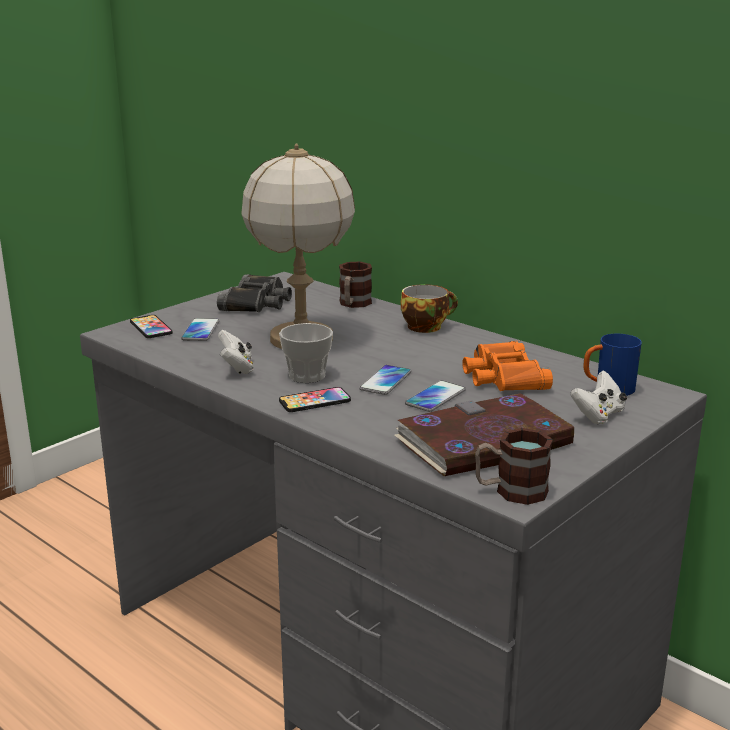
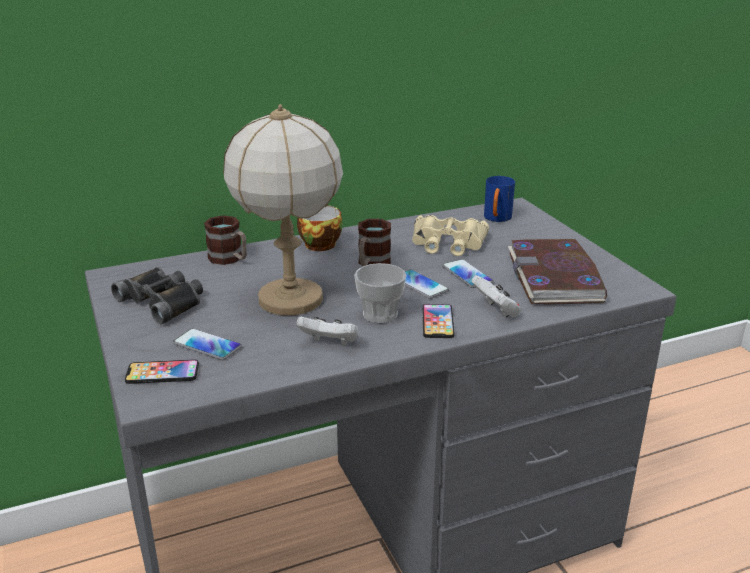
camera: 65 degrees left, 5 degrees up
orange binoculars [462,341,553,391] -> beige binoculars [412,215,489,256]
mug [475,428,553,505] -> mug moved to [358,219,391,266]
white game controller [570,371,627,425] -> white game controller moved to [472,275,521,317]

